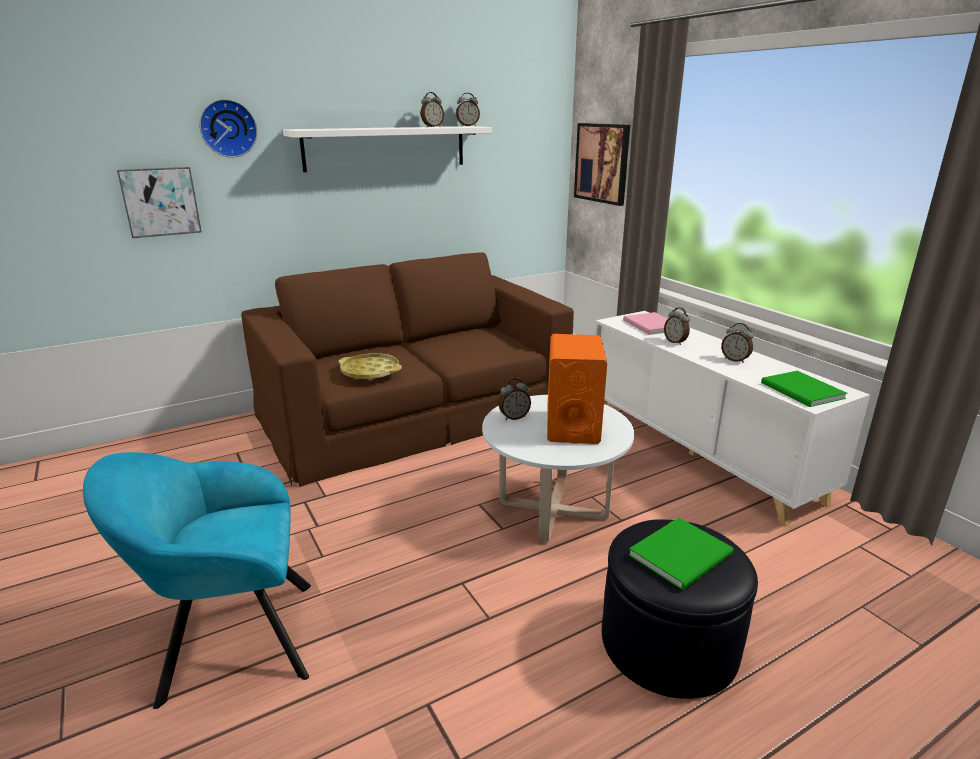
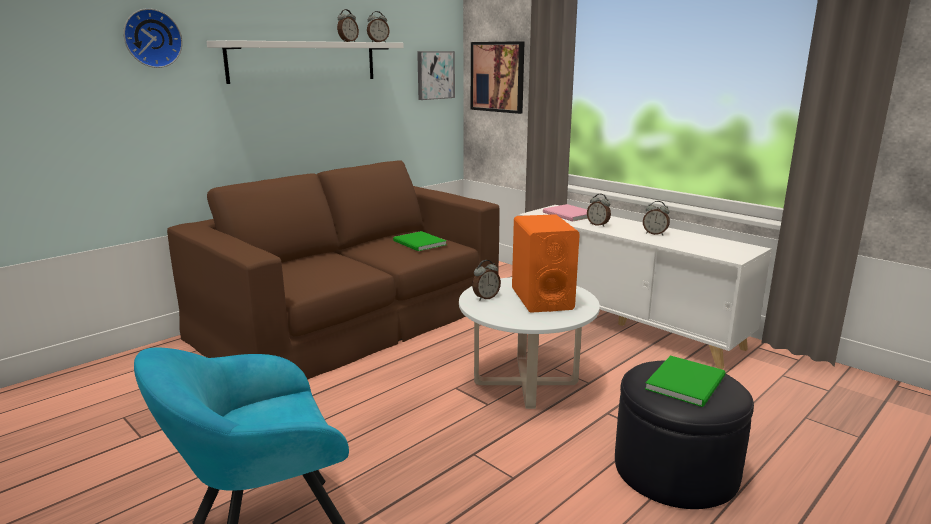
camera: 15 degrees left, 5 degrees down
picture [117,167,202,238] -> picture moved to [417,51,455,100]
yellow tray [339,353,402,381] -> none
green book [761,371,847,407] -> green book moved to [393,231,446,251]

